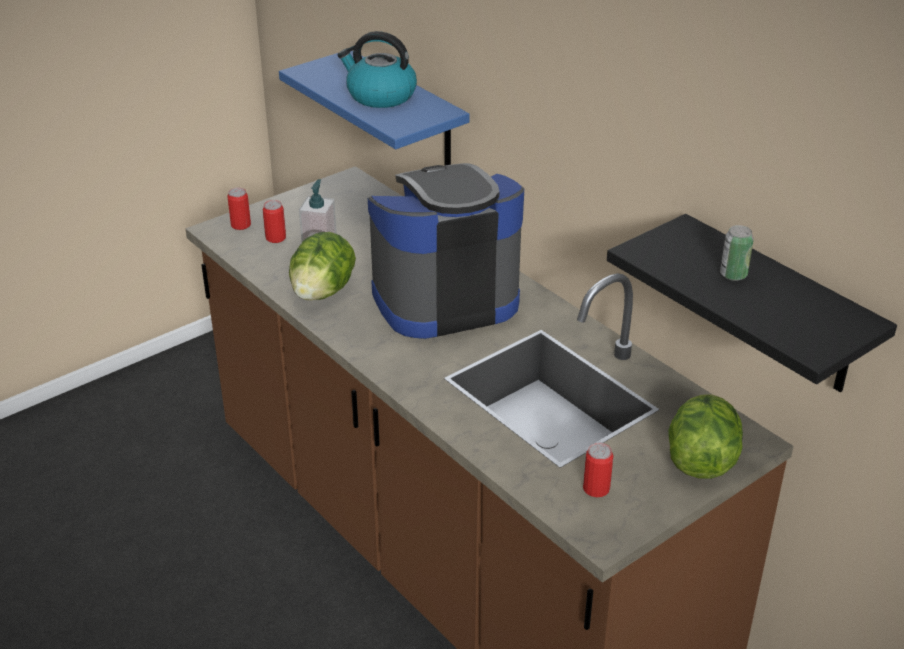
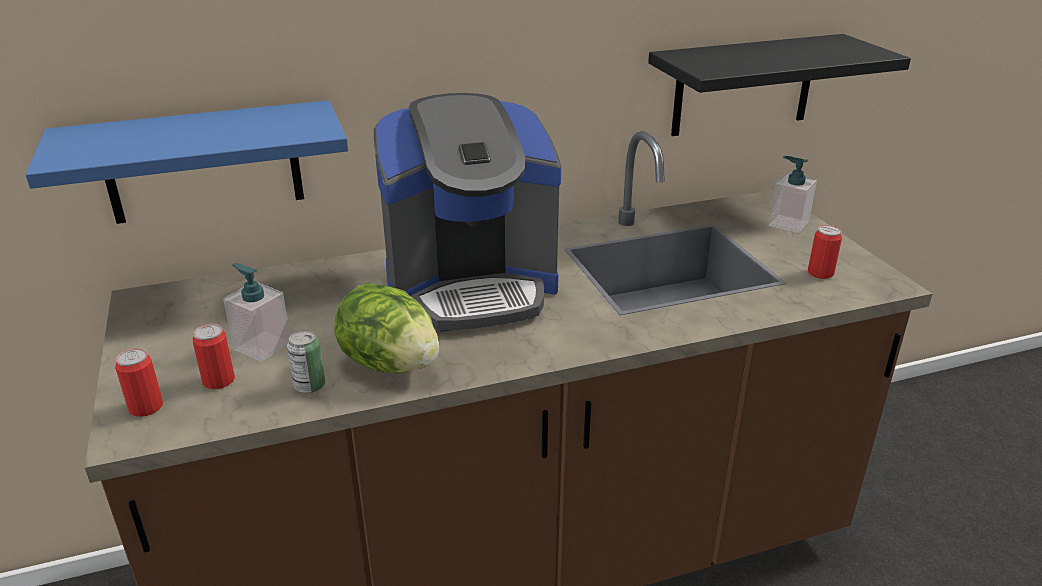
camera: 70 degrees left, 5 degrees down
kettle [338,31,417,108] -> none
coffee machine [368,163,524,339] -> coffee machine turned 105 degrees counterclockwise [374,93,561,332]
lettuce [668,394,743,479] -> soap dispenser [769,156,817,233]
can [720,225,754,281] -> can moved to [287,330,325,393]

